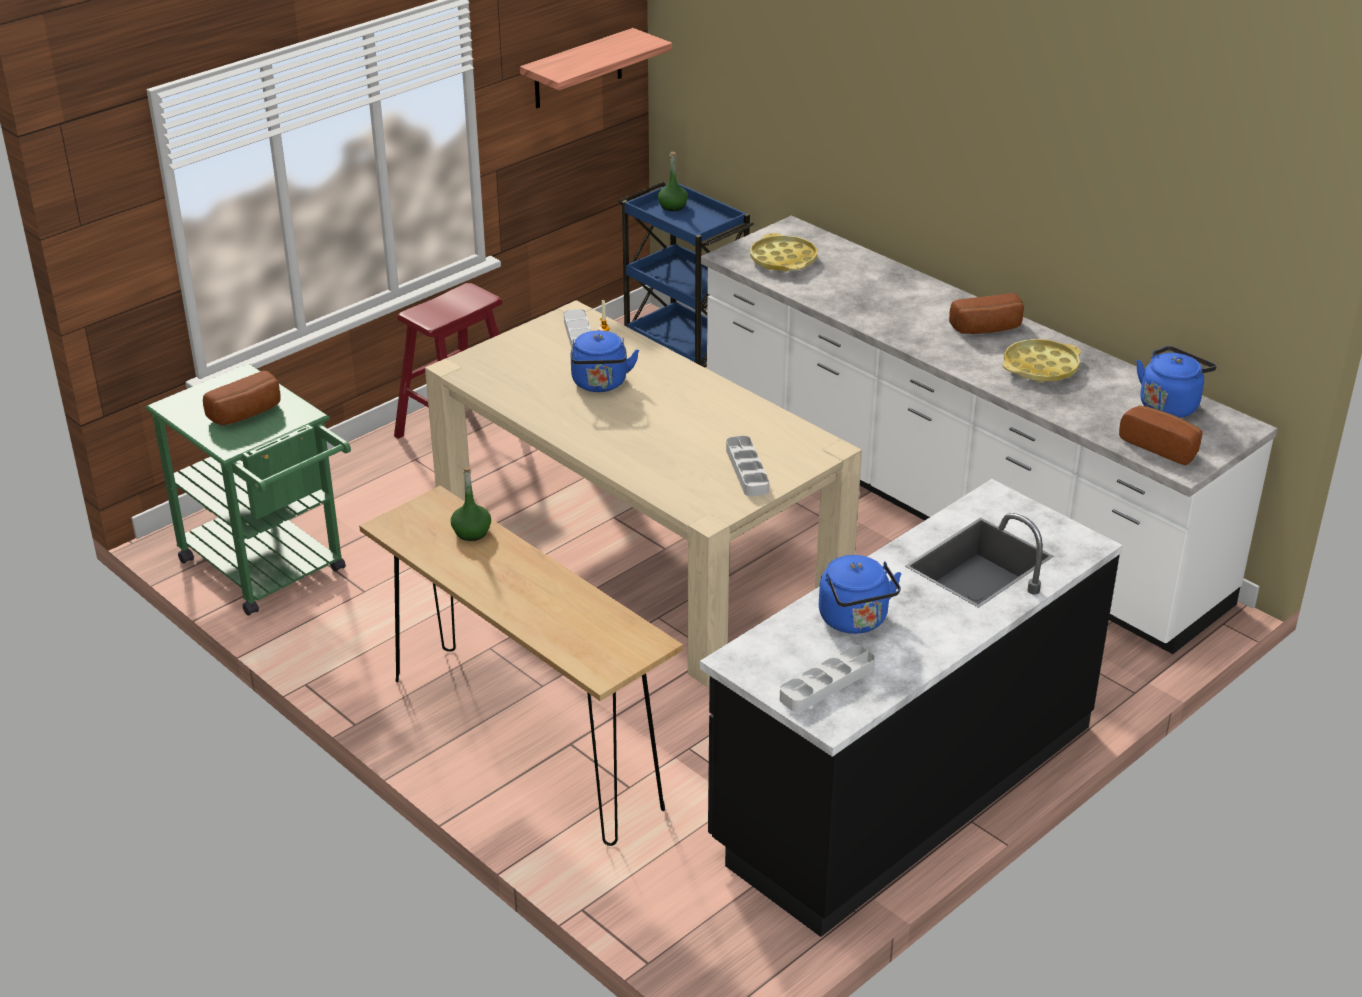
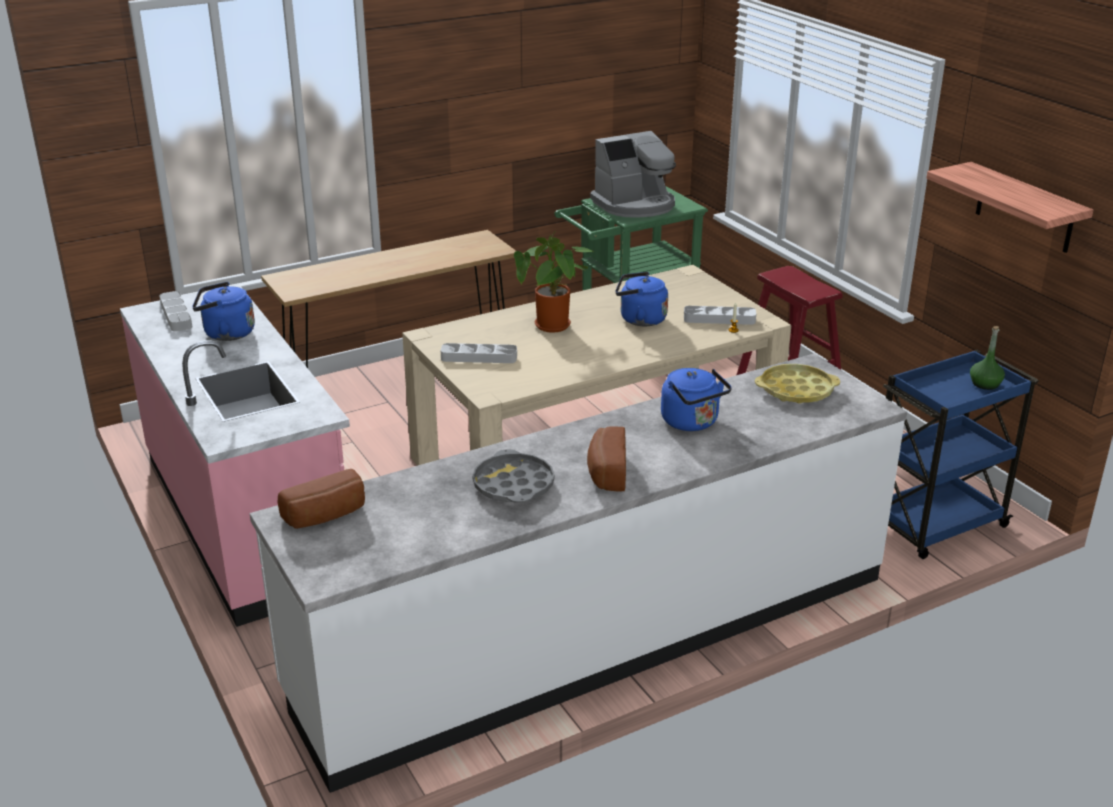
camera: 105 degrees right, 5 degrees down
bread [203,371,281,425] -> coffee machine [590,131,676,218]
green bottle [451,467,491,541] -> none
black counter [700,479,1123,937] -> pink counter [120,284,350,627]
yellow tray [1003,339,1081,382] -> grey tray [473,449,555,503]
blue kettle [1136,346,1217,418] -> blue kettle moved to [661,368,732,431]
none -> potted plant [514,232,592,333]

